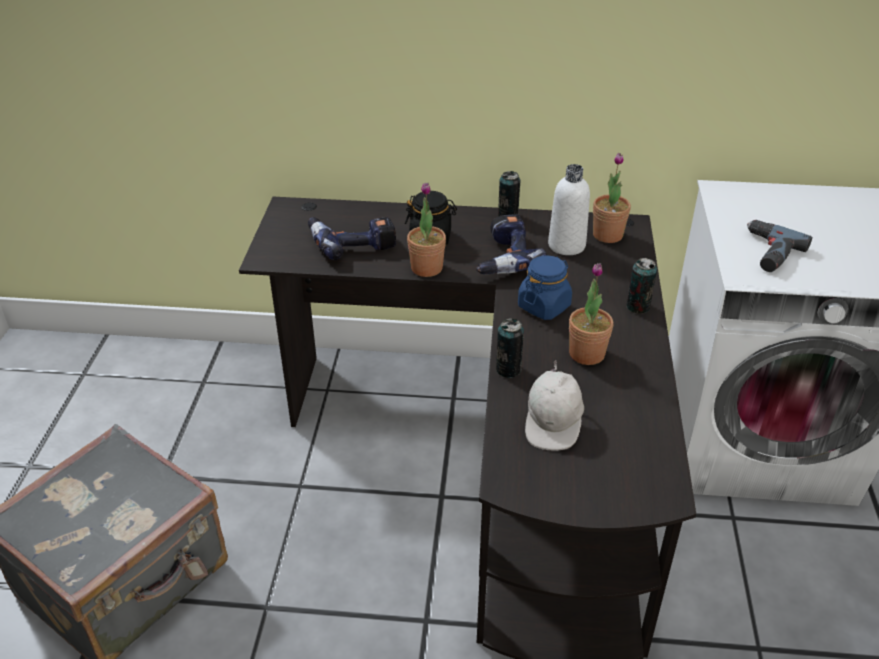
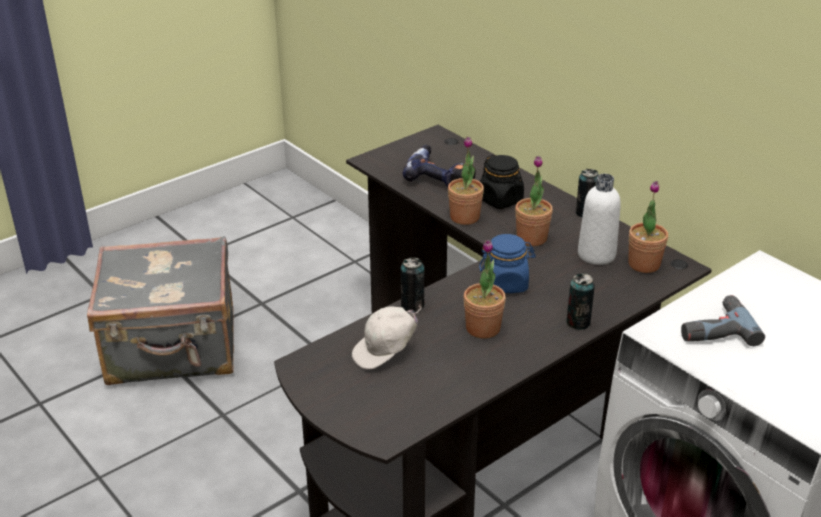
camera: 45 degrees right, 5 degrees down
power drill [476,214,547,274] -> potted plant [515,156,553,246]

